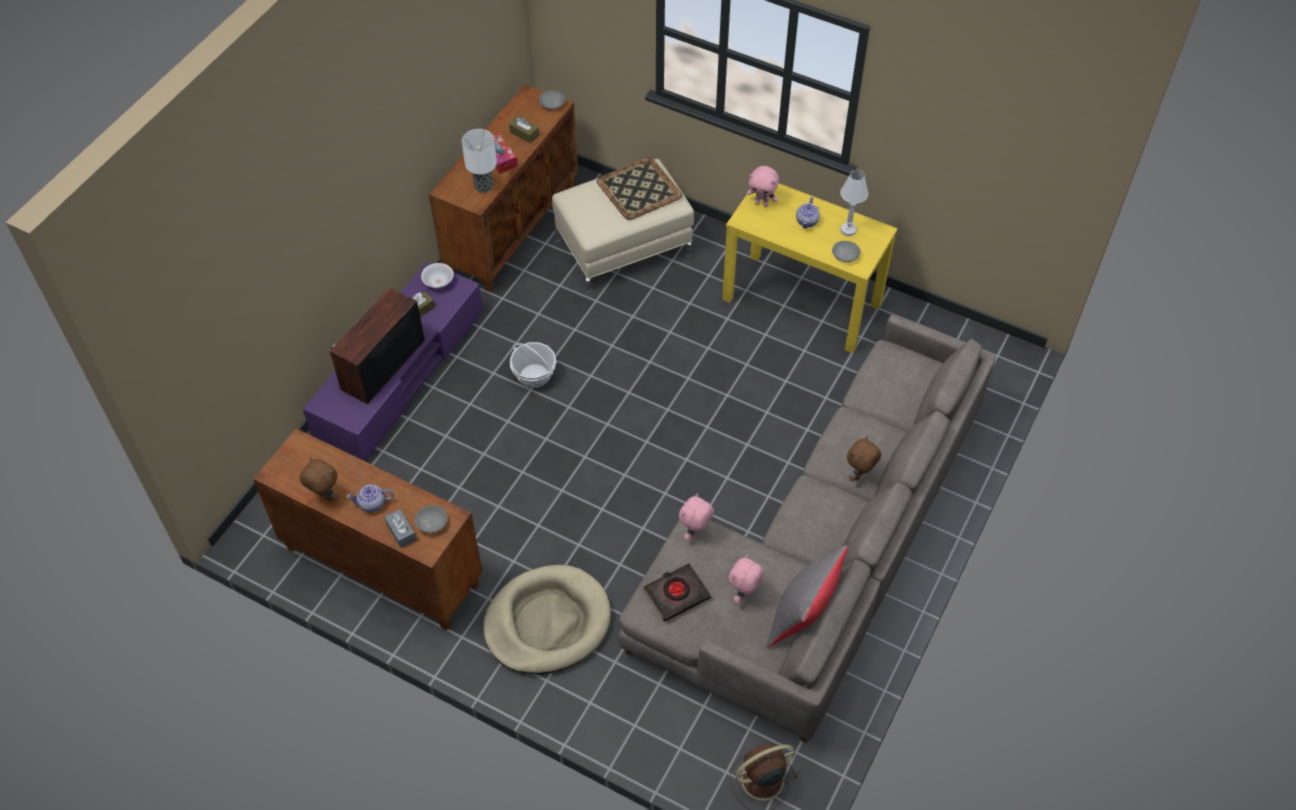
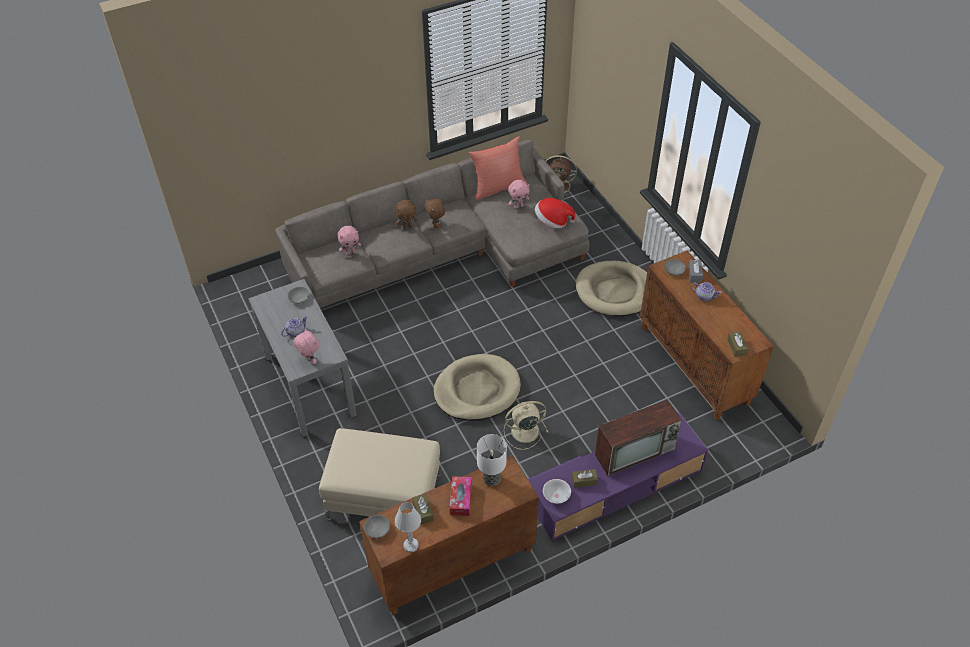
camera: 145 degrees left, 5 degrees down
brown plush toy [300,457,339,501] -> brown plush toy moved to [425,199,445,228]
basket [510,342,556,388] -> beige fan [504,401,549,450]
tray [597,157,682,220] -> none
black book [644,563,711,621] -> hat [535,198,575,229]
pink plush toy [679,493,714,541] -> pink plush toy moved to [337,226,361,255]
yellow console table [722,183,898,353] -> grey console table [248,279,357,437]
grey pillow [767,545,848,648] -> red pillow [469,136,528,201]
white table lamp [840,170,868,236] -> white table lamp moved to [395,502,421,552]
none -> beige dog bed [434,354,521,421]
none -> brown tissue box [727,332,748,357]

